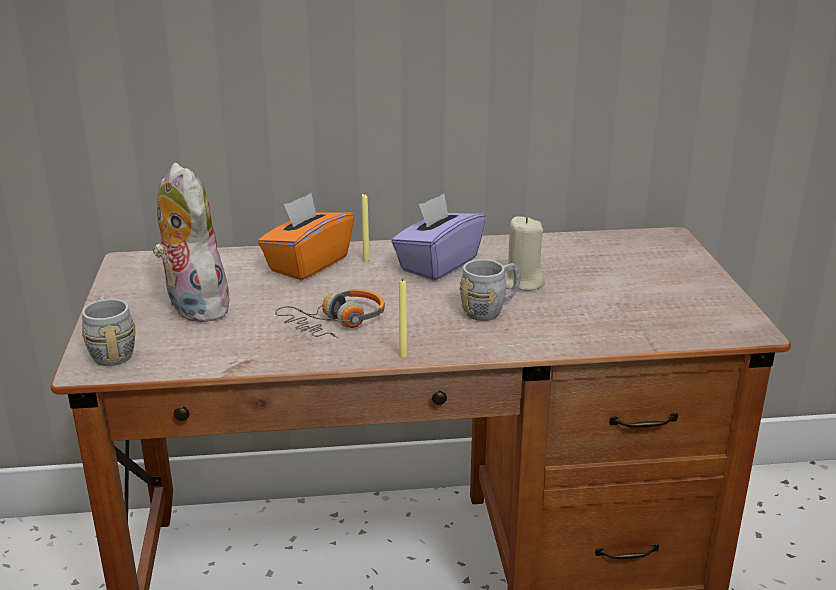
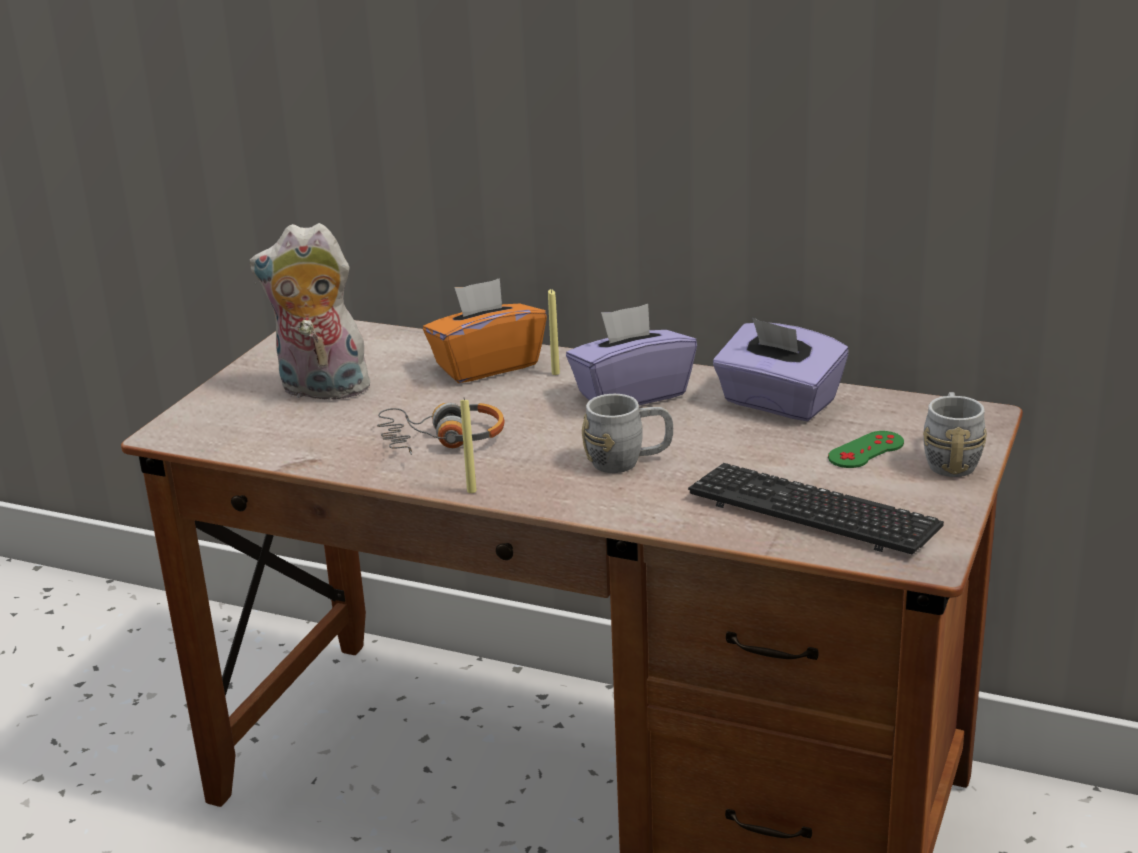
camera: 30 degrees right, 0 degrees up
grey mug [82,297,135,366] -> grey mug moved to [923,392,987,477]
plush toy [153,163,234,323] -> plush toy turned 75 degrees counterclockwise [249,223,377,399]
beige candle [505,216,545,291] -> none
none -> keyboard [688,463,944,555]
none -> purple tissue box [713,317,849,421]
none -> green game controller [828,431,904,468]

